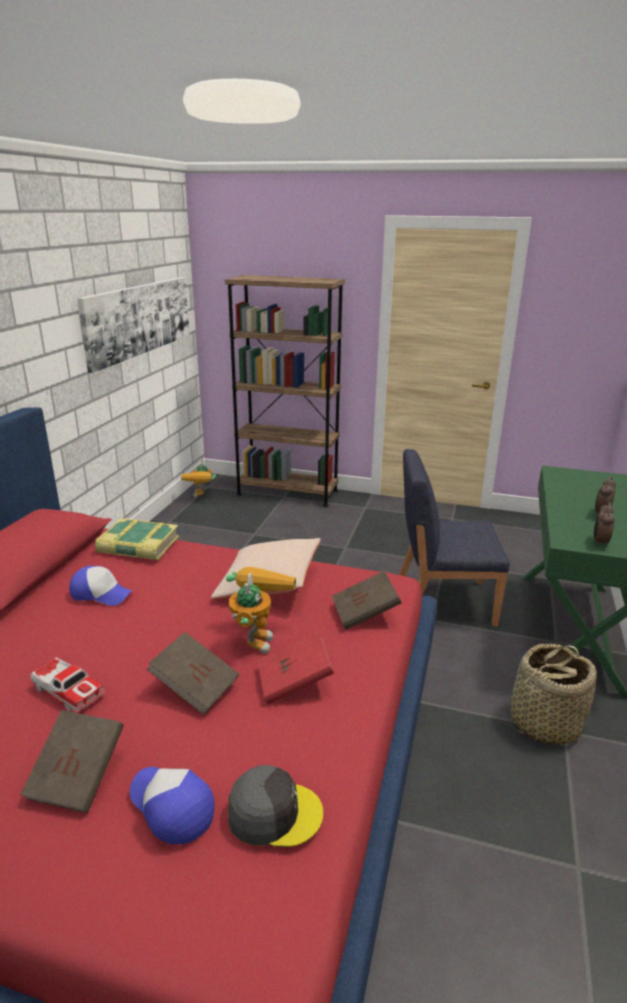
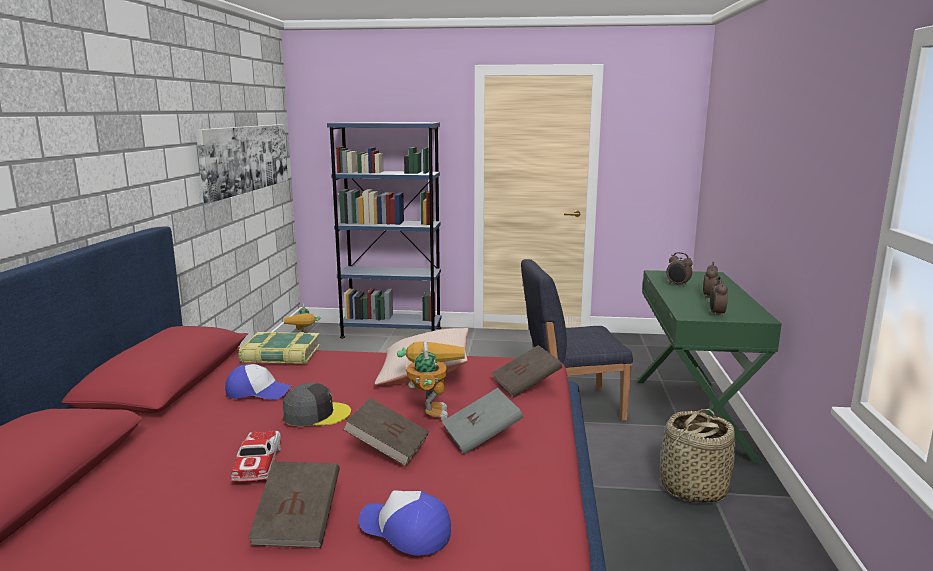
camera: 10 degrees left, 10 degrees down
toy car [30,657,105,713] -> toy car turned 60 degrees clockwise [231,431,281,481]
brown bookcase [225,275,345,507] -> blue bookcase [327,122,441,338]
grey cap [228,765,323,847] -> grey cap moved to [283,383,351,426]
red book [257,631,334,704] -> grey book [442,388,523,454]
none -> alarm clock [666,252,693,287]

